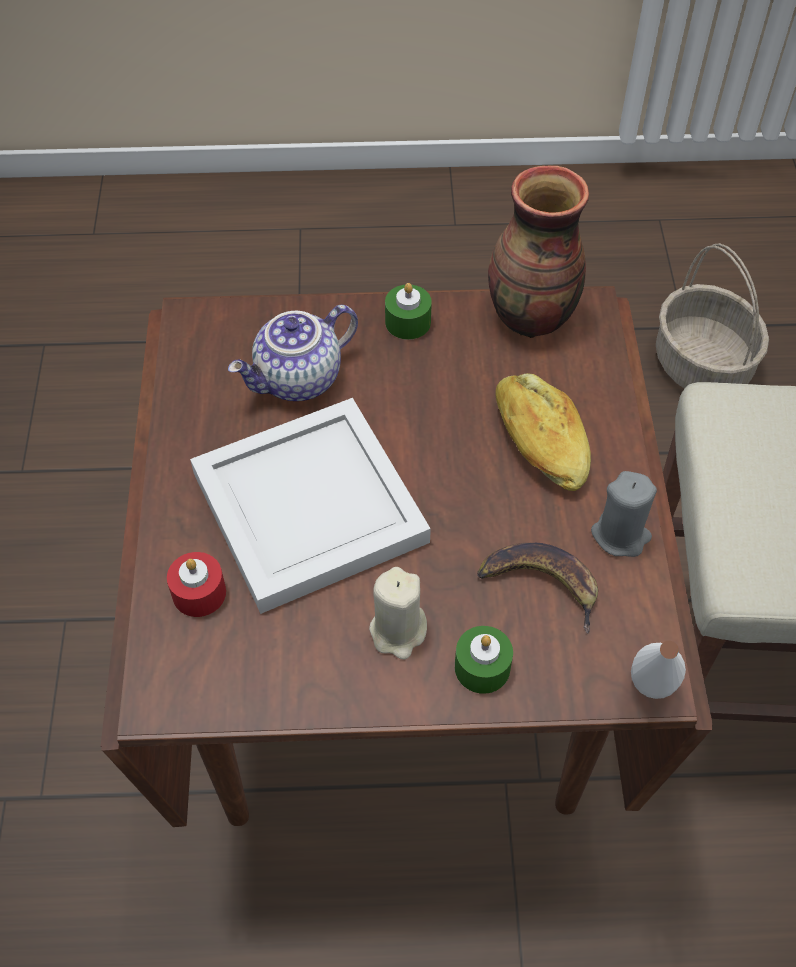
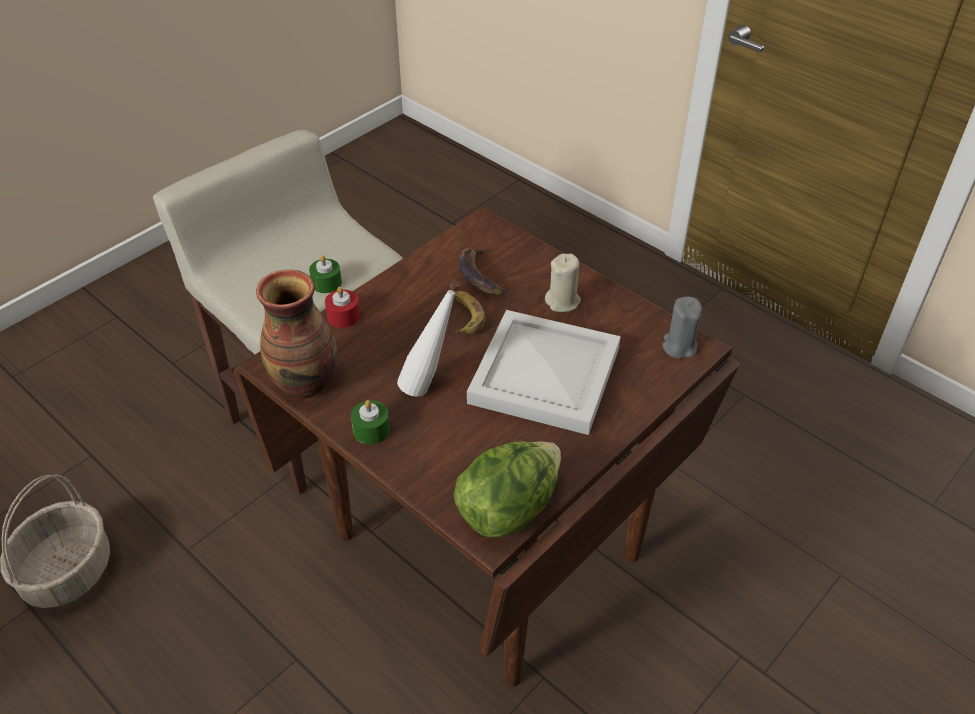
camera: 135 degrees left, 10 degrees down
red candle [167,552,226,617] -> red candle moved to [325,287,360,328]
teapot [228,305,358,401] -> none
green candle [455,626,513,694] -> green candle moved to [309,255,342,293]
bread [496,373,591,491] -> none
grey candle [591,471,657,557] -> grey candle moved to [663,296,702,359]
white bottle [631,641,686,699] -> white bottle moved to [397,281,460,397]
none -> banana [454,291,486,335]
none -> lettuce [454,441,561,538]

